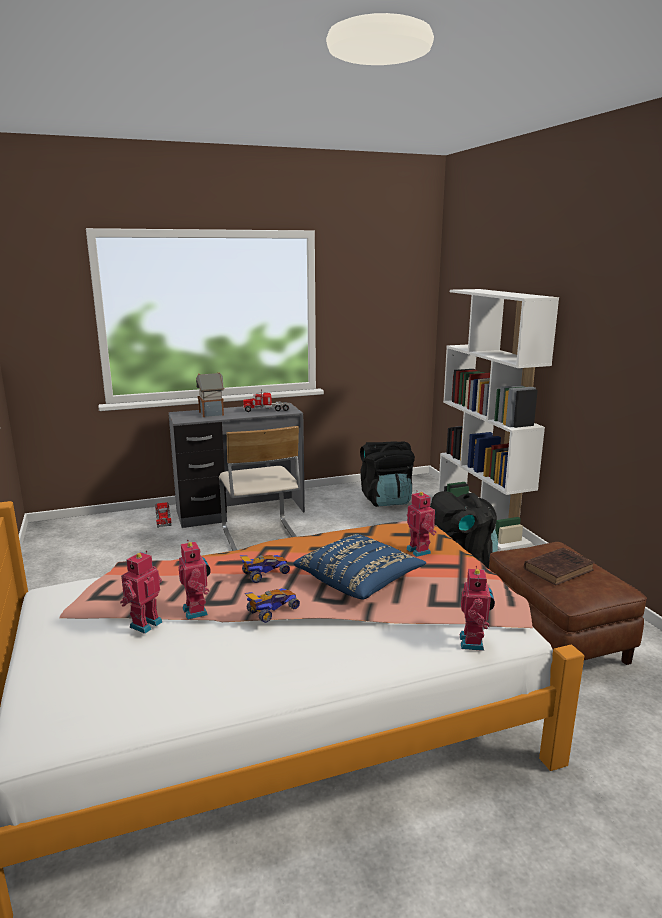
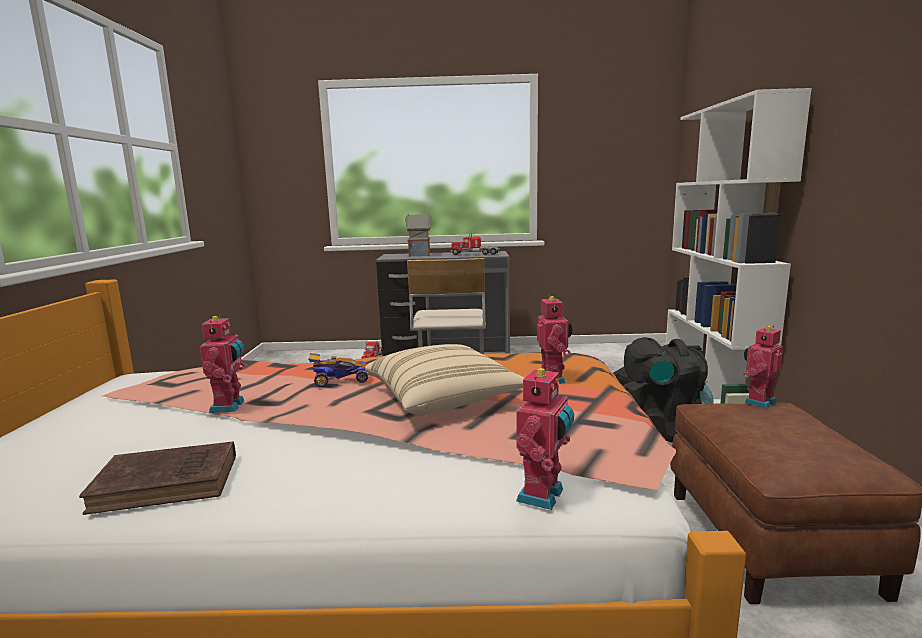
camera: 20 degrees right, 5 degrees down
toy robot [120,550,162,634] -> toy robot moved to [743,325,783,409]
toy car [245,588,300,623] -> none
blue pillow [293,534,426,599] -> beige pillow [365,344,524,416]
black backpack [360,441,415,507] -> none
brown book [524,547,595,586] -> brown book moved to [79,442,236,515]

